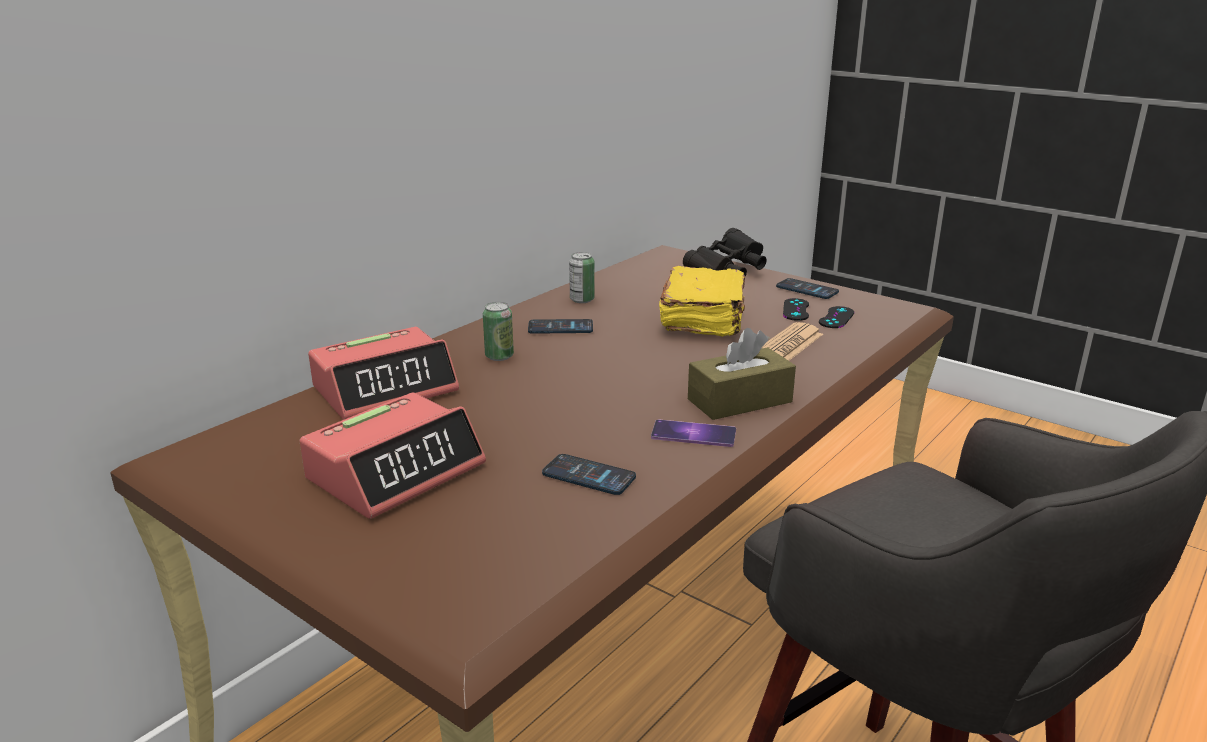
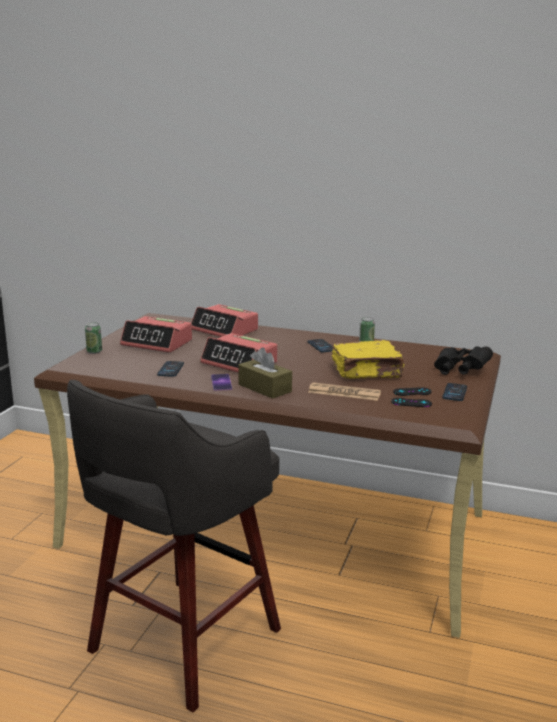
camera: 70 degrees right, 5 degrees down
can [483,302,514,361] -> can moved to [85,322,102,354]
none -> alarm clock [200,333,278,372]

